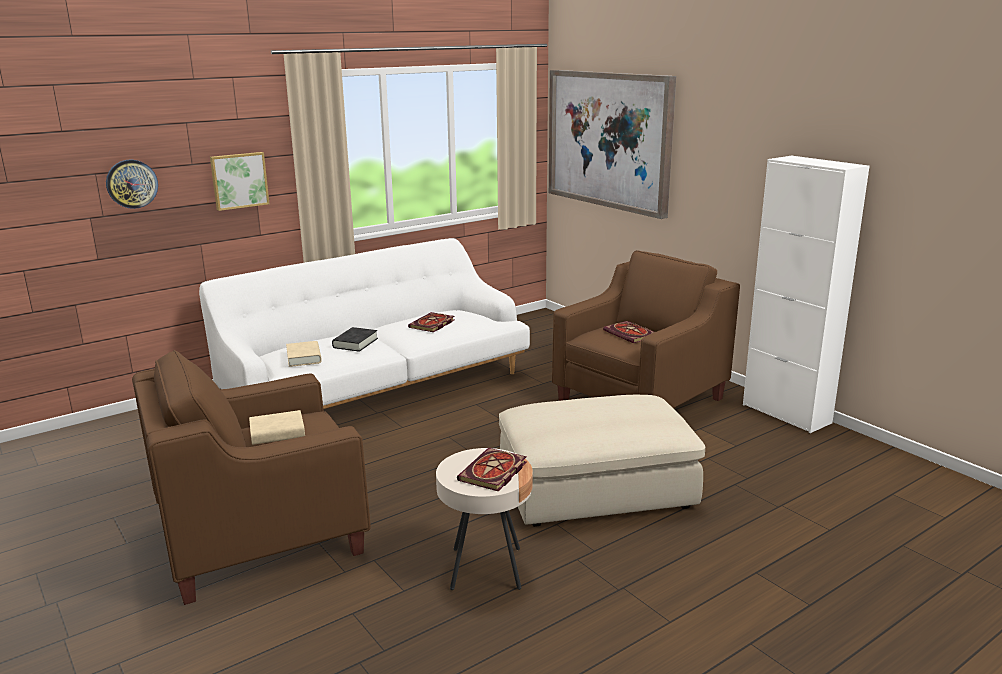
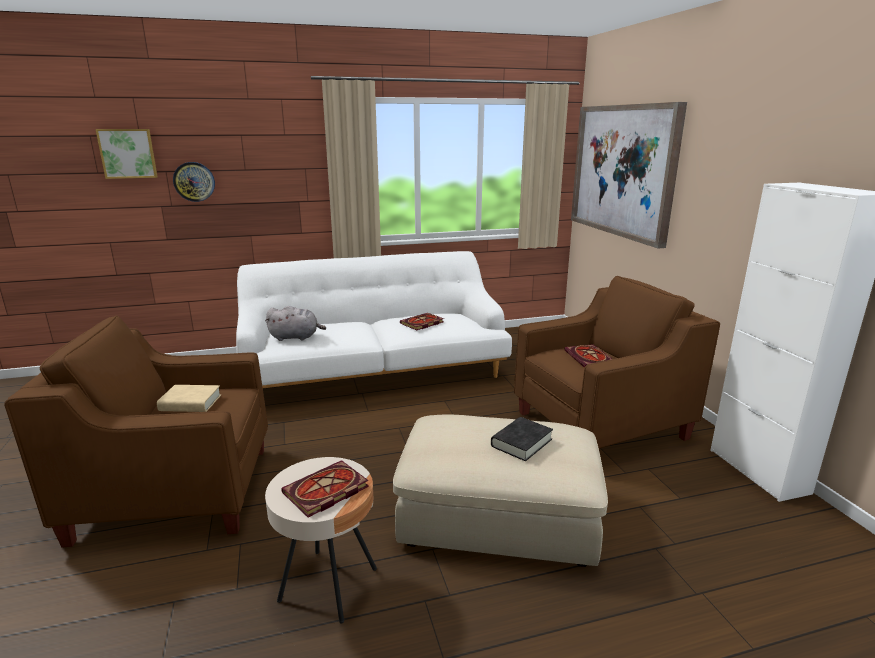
camera: 20 degrees right, 0 degrees up
picture [210,152,269,211] -> picture moved to [95,129,158,179]
beige book [286,341,322,367] -> grey plush toy [265,306,326,341]
black book [332,327,378,352] -> black book moved to [491,417,553,461]

